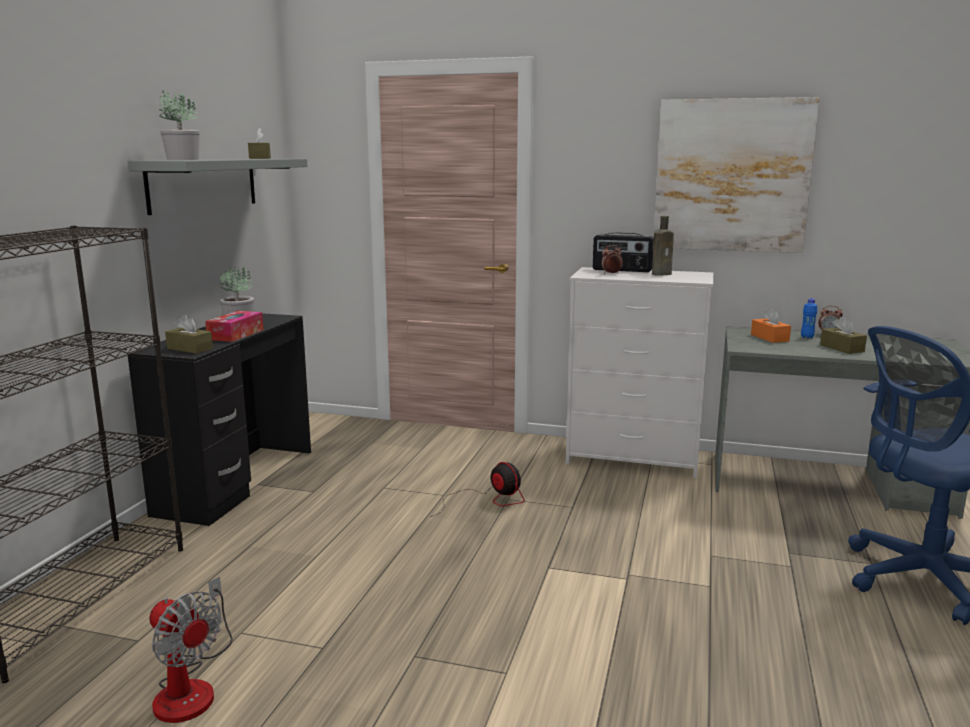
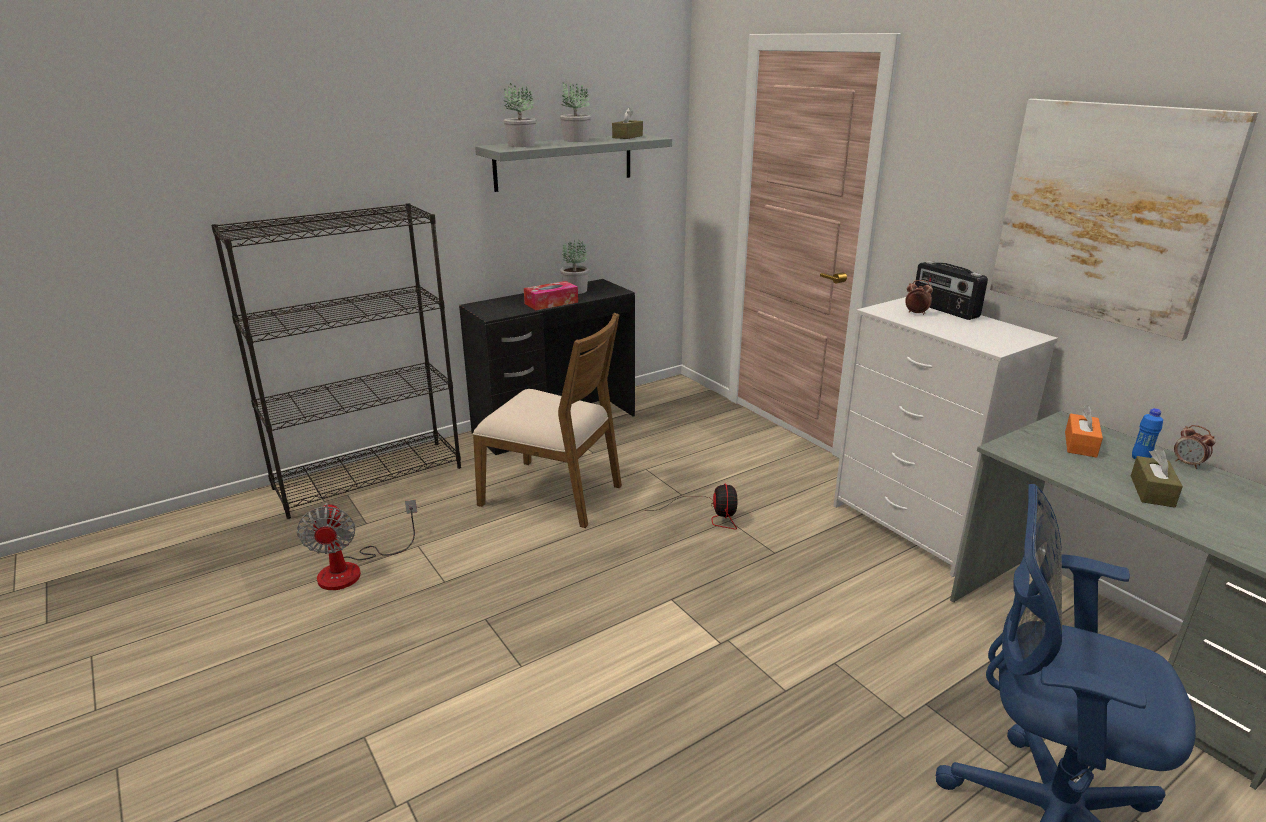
camera: 40 degrees right, 10 degrees up
brown tissue box [165,315,213,354] -> none
brown bottle [652,216,674,276] -> none
none -> brown chair [473,313,622,528]
none -> potted plant [560,81,591,142]

